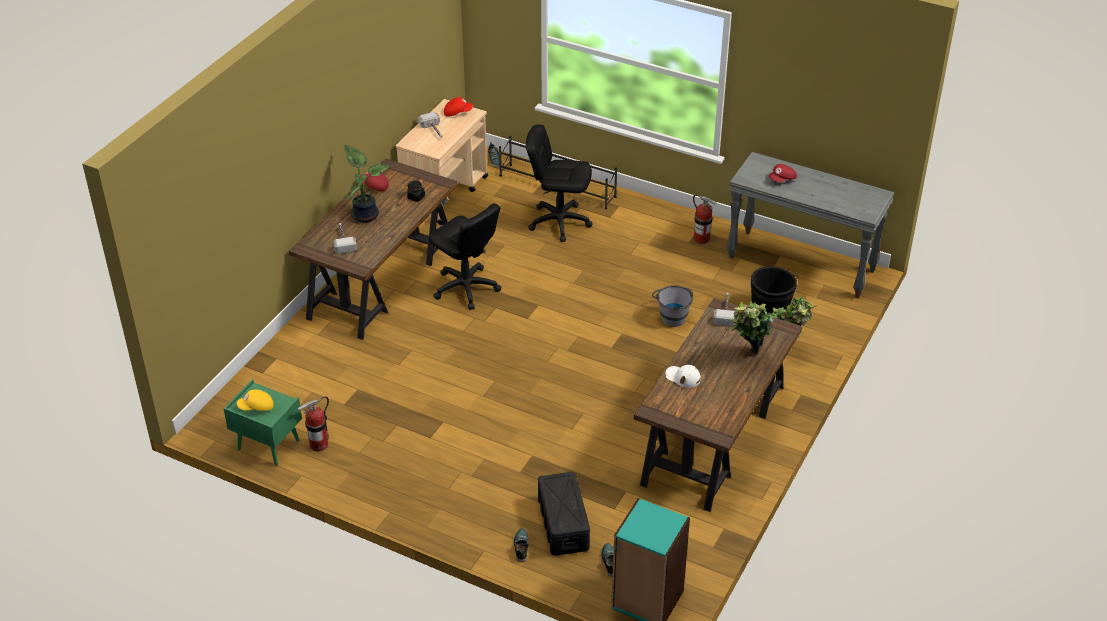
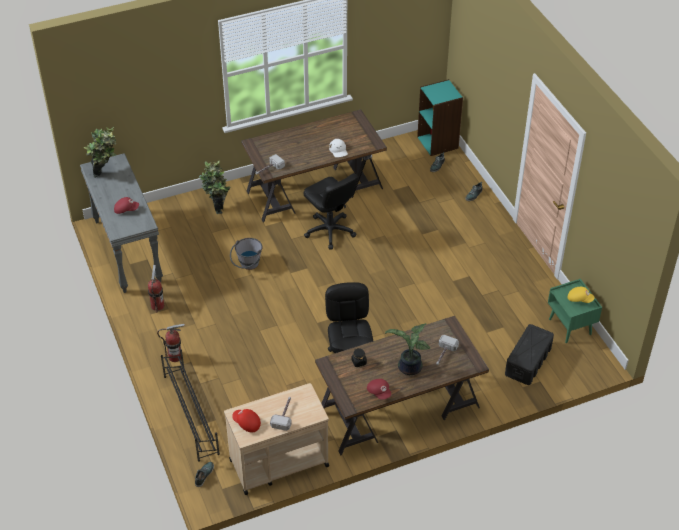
camera: 140 degrees left, 5 degrees up
fire extinguisher [297,396,329,452] -> fire extinguisher moved to [157,324,185,362]
black office chair [526,124,593,242] -> black office chair moved to [303,173,358,250]
black storage box [538,472,590,556] -> black storage box moved to [505,324,554,385]
potted plant [730,301,777,354] -> potted plant moved to [84,127,116,178]
black bucket [751,266,797,313] -> none

